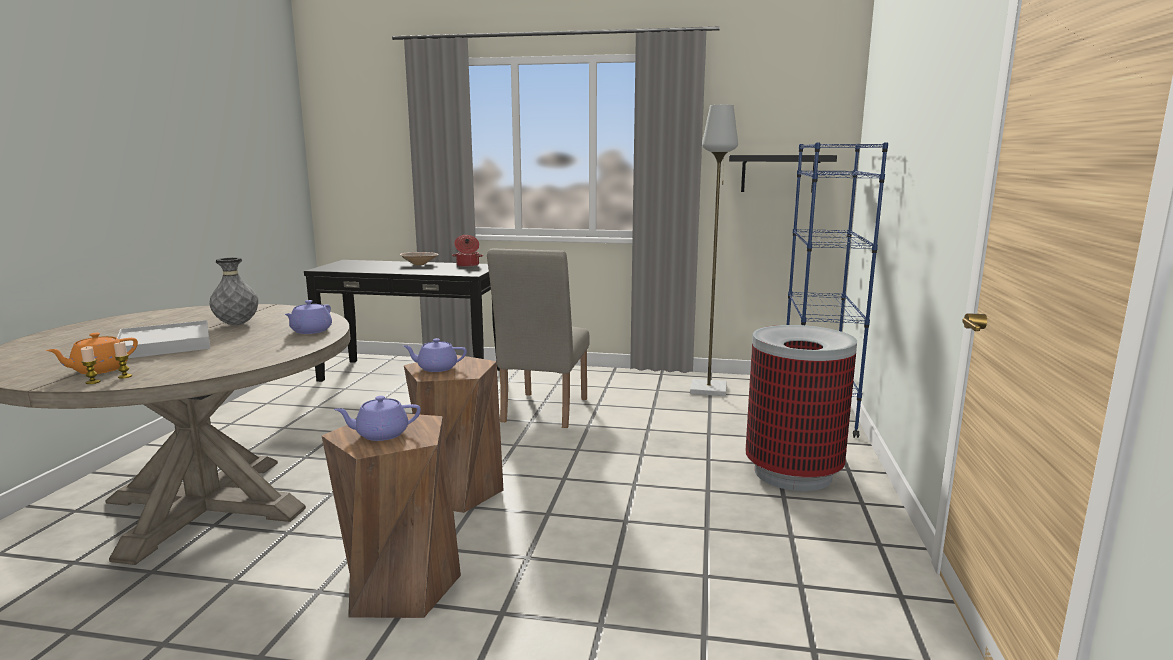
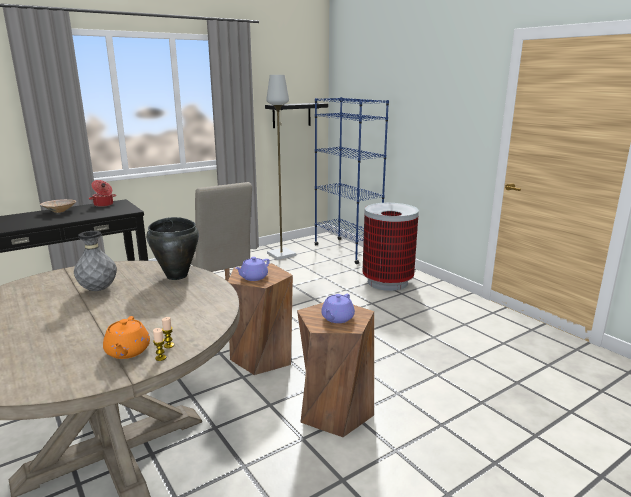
camera: 45 degrees left, 5 degrees up
white tray [117,320,210,358] -> none
purple teapot [284,300,332,334] -> black cooking pot [146,217,199,280]

